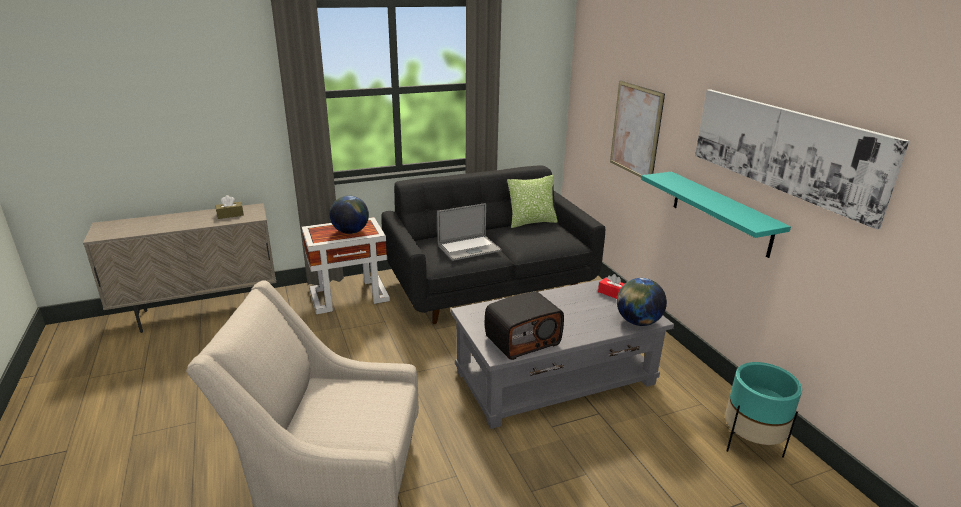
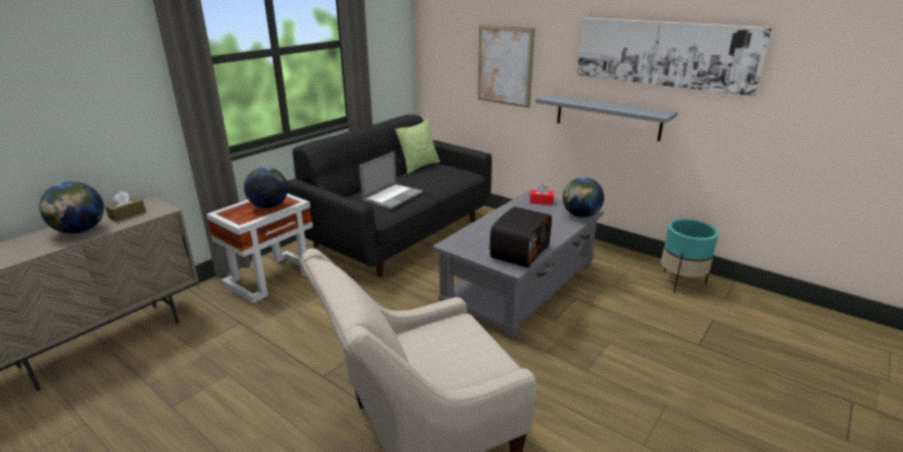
camera: 30 degrees left, 0 degrees up
turquoise shelf [641,172,791,258] -> grey shelf [535,94,678,141]
none -> globe [40,181,104,234]

